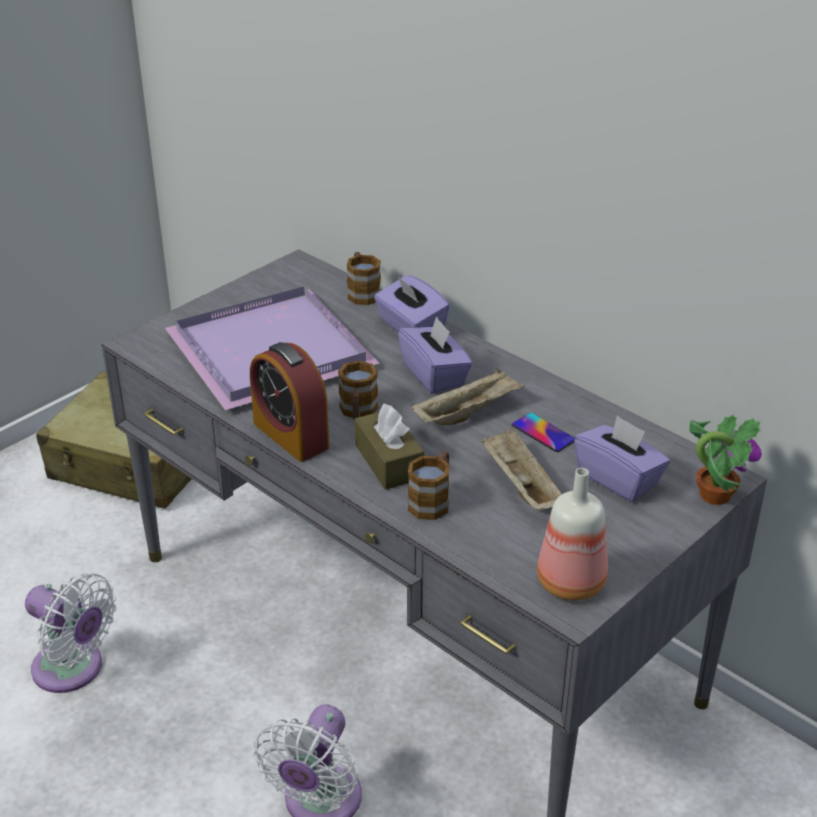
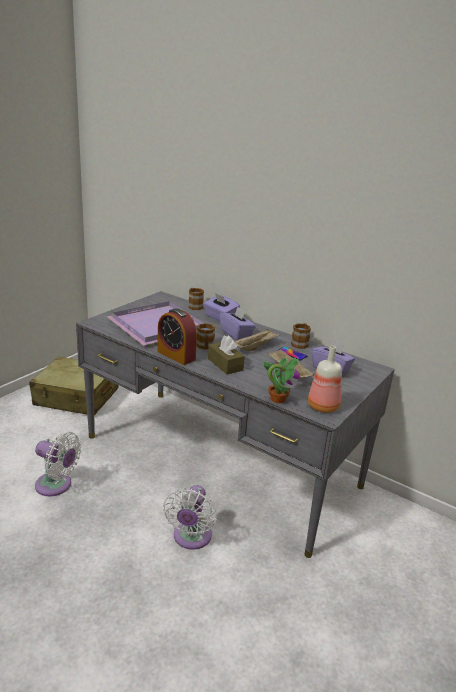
camera: 10 degrees left, 10 degrees down
mug [408,451,450,520] -> mug moved to [291,323,311,349]
potted plant [689,414,762,505] -> potted plant moved to [264,358,300,403]

